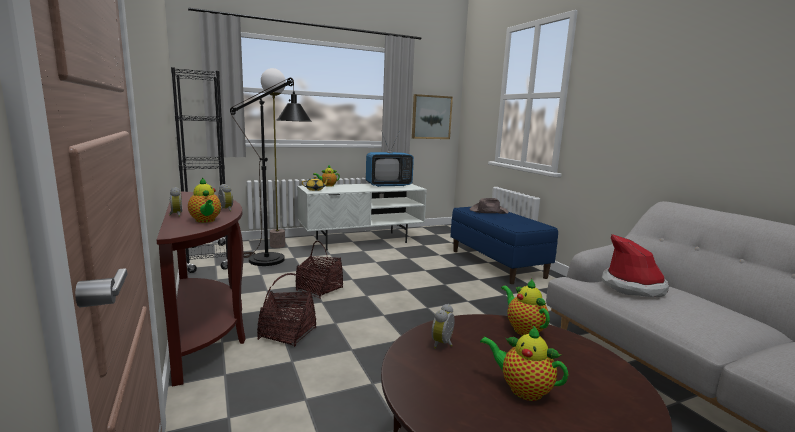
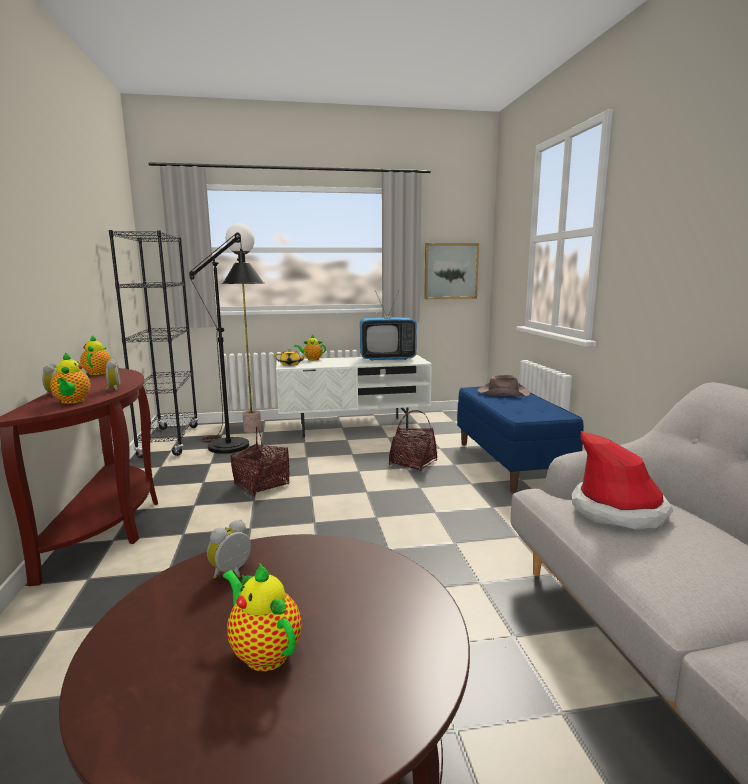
camera: 15 degrees right, 0 degrees up
basket [257,273,316,347] -> basket moved to [389,410,437,471]
teapot [501,279,550,336] -> teapot moved to [80,335,111,375]

